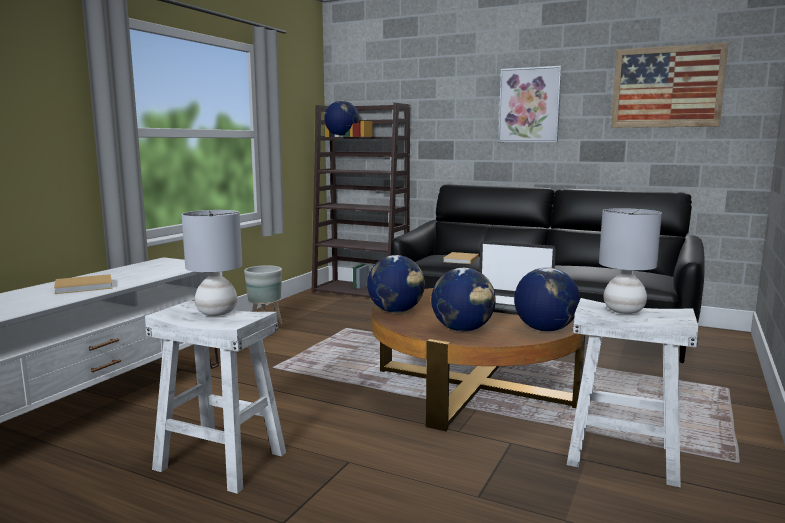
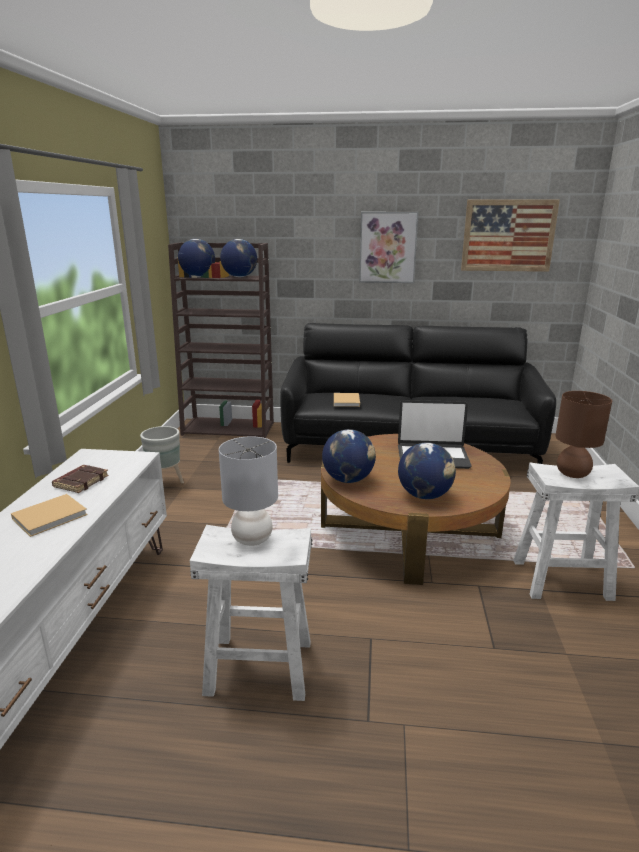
camera: 20 degrees left, 10 degrees up
globe [514,267,580,331] -> globe moved to [220,239,257,277]
grey table lamp [599,208,662,314] -> brown table lamp [555,391,612,478]
none -> brown book [52,465,109,493]

